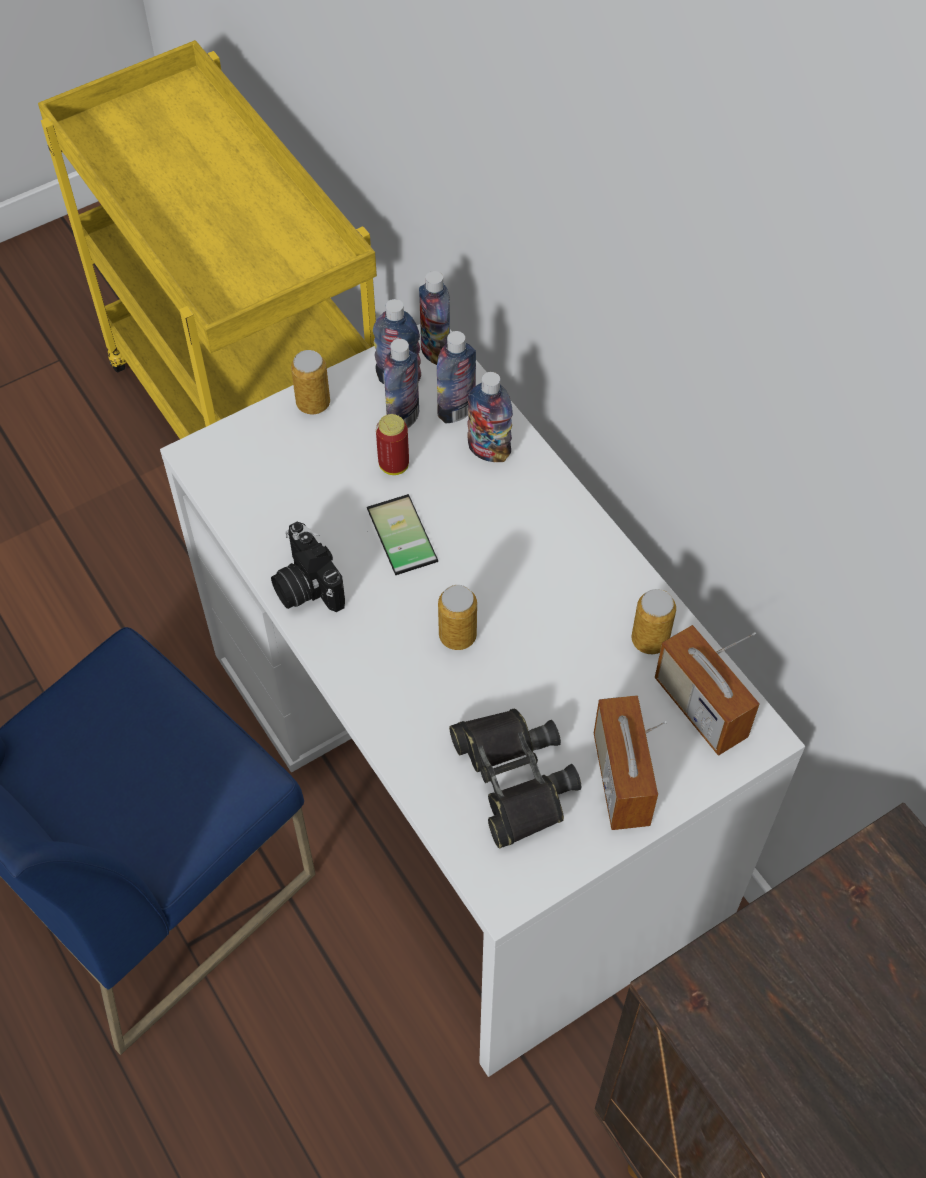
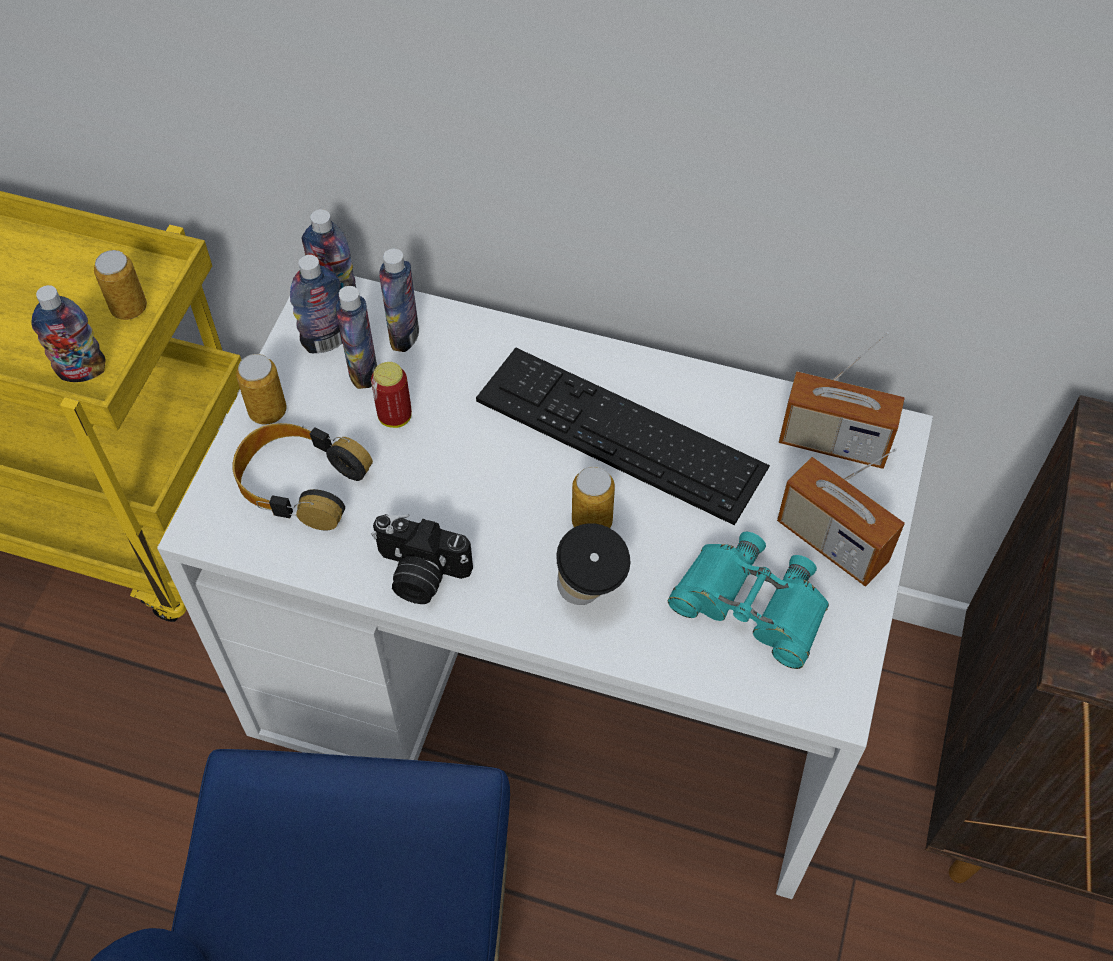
camera: 40 degrees left, 0 degrees up
phone [367,494,438,575] -> none
black binoculars [449,709,581,848] -> turquoise binoculars [668,532,829,669]
bottle [467,372,513,462] -> bottle moved to [31,285,106,382]
can [632,589,676,654] -> can moved to [94,250,147,320]
none -> headphones [233,423,373,530]
none -> keyboard [476,347,770,526]
none -> cup [556,523,631,605]

